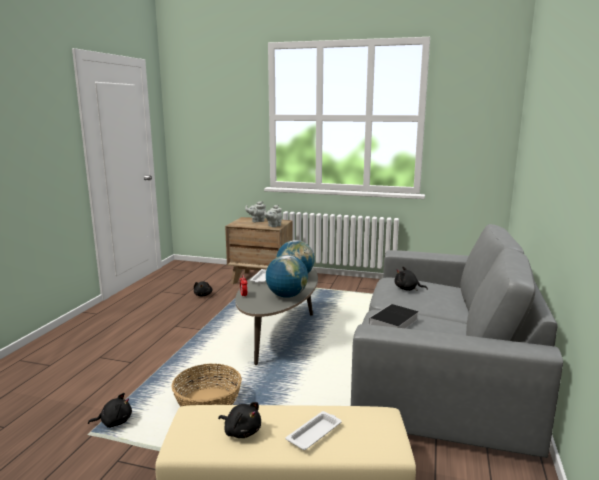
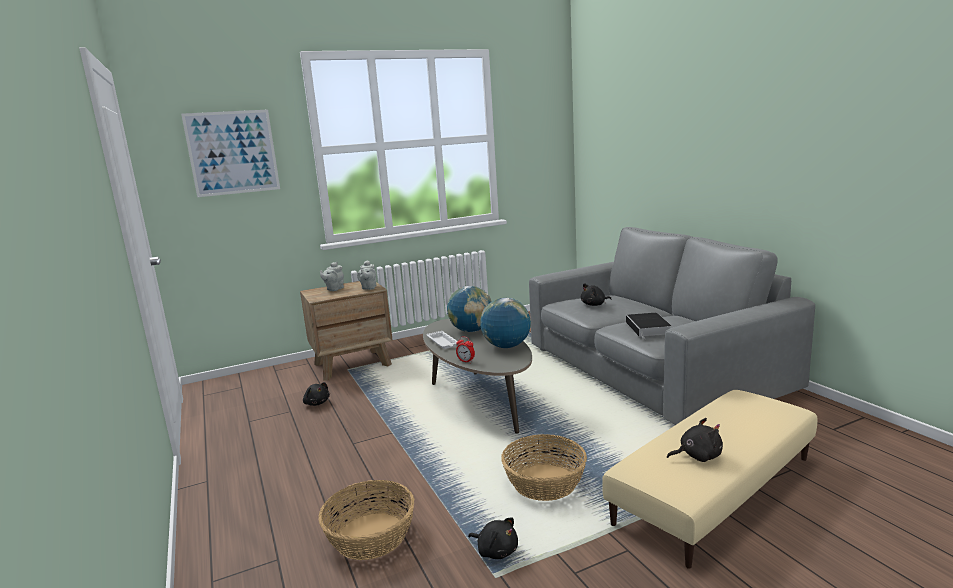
camera: 40 degrees left, 0 degrees up
black plush toy [88,393,132,428] -> black plush toy turned 90 degrees clockwise [468,518,518,559]
white tray [286,411,342,450] -> none
none -> picture [181,110,280,197]
none -> basket [318,480,414,560]

